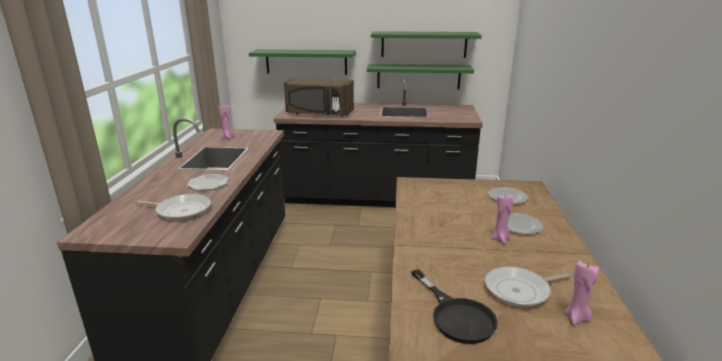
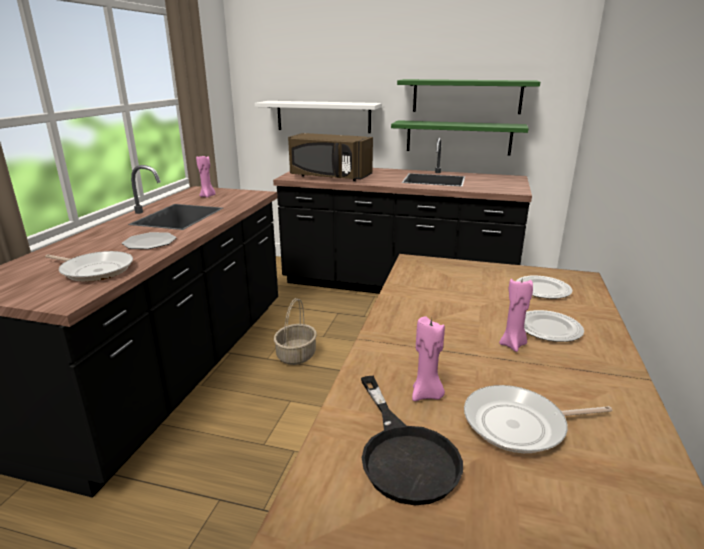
camera: 10 degrees right, 0 degrees up
green shelf [249,49,356,75] -> white shelf [255,101,382,133]
pink candle [564,261,599,325] -> pink candle moved to [412,316,445,401]
none -> basket [274,298,317,365]

